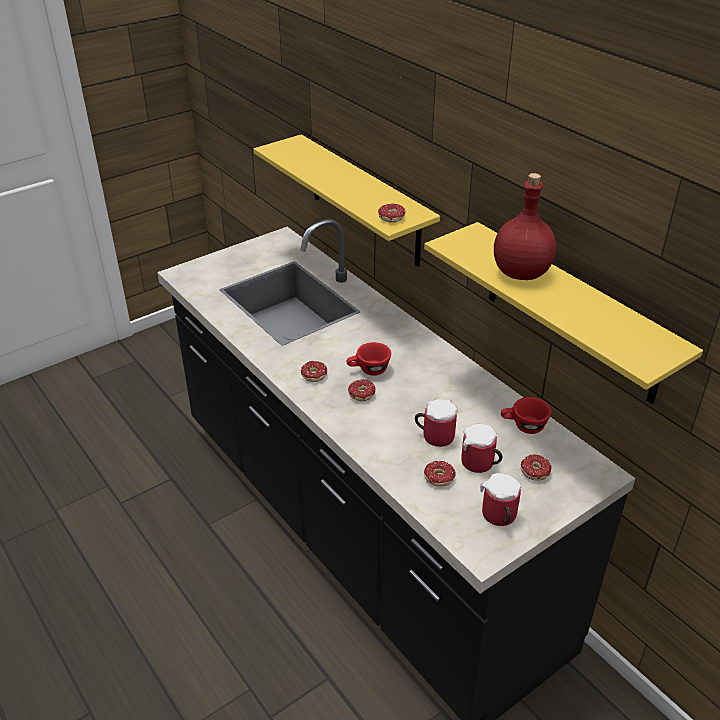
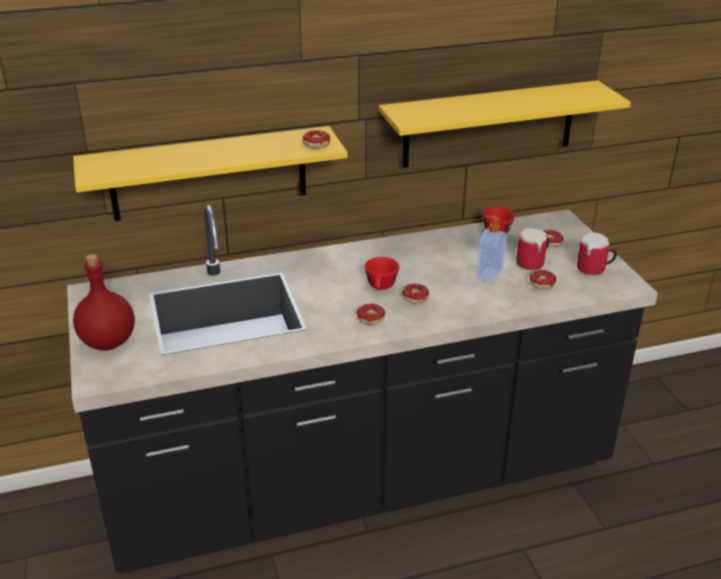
camera: 70 degrees left, 5 degrees down
mug [415,399,458,447] -> soap dispenser [477,215,507,283]
red bottle [494,173,556,280] -> red bottle moved to [73,254,135,351]

